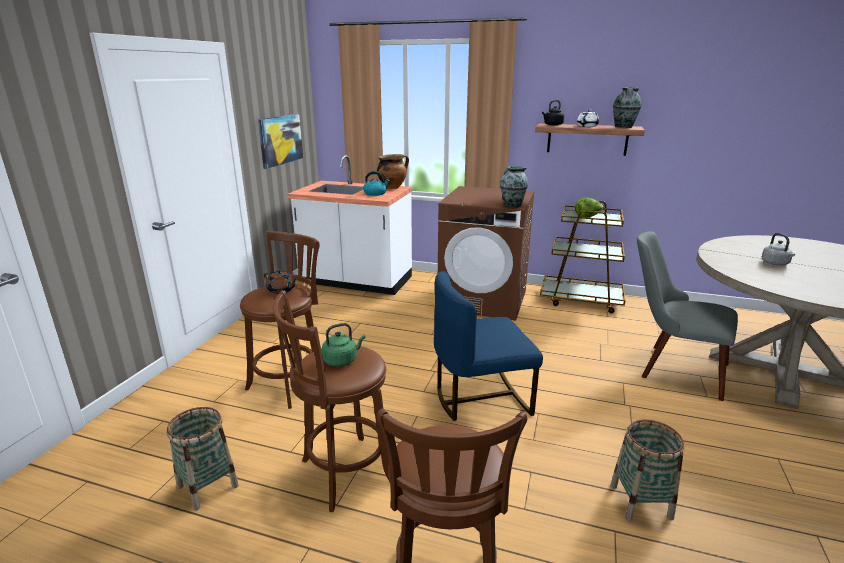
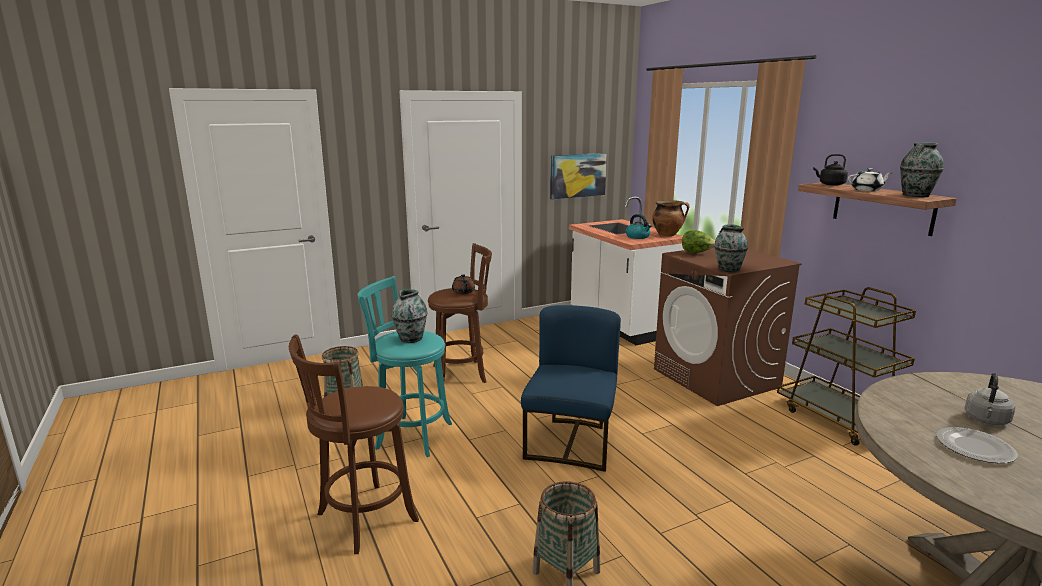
camera: 45 degrees right, 5 degrees down
brown stool [273,290,390,512] -> turquoise stool [357,276,452,457]
green kettle [322,323,365,366] -> vase [391,289,428,343]
blue chair [434,271,543,421] -> blue chair turned 75 degrees clockwise [521,305,621,472]
lettuce [575,198,604,218] -> lettuce moved to [682,230,715,253]
grey chair [637,231,738,401] -> none
none -> plate [936,427,1018,463]

